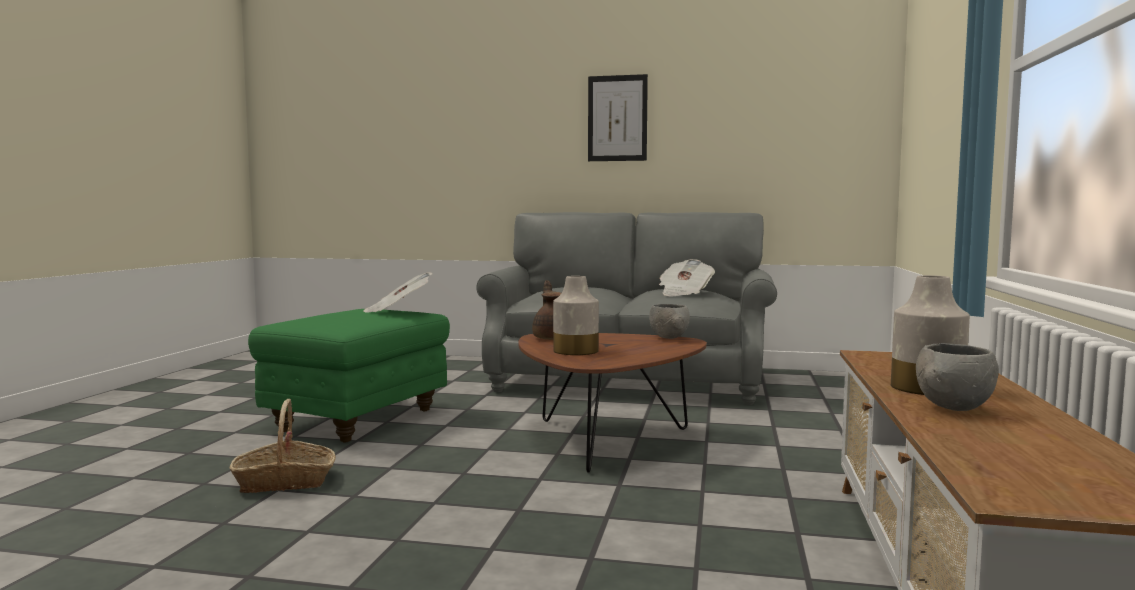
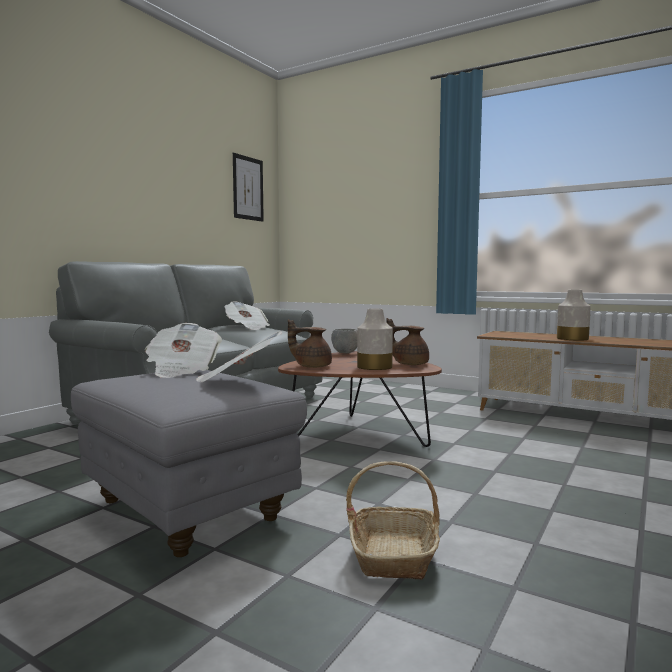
camera: 70 degrees left, 0 degrees up
green ottoman [248,309,450,442] -> grey ottoman [71,370,307,557]
picture [588,74,648,161] -> picture moved to [233,153,264,222]
grey bowl [916,343,999,411] -> none
none -> newspaper [196,331,282,382]
none -> brown teapot [386,318,429,365]

